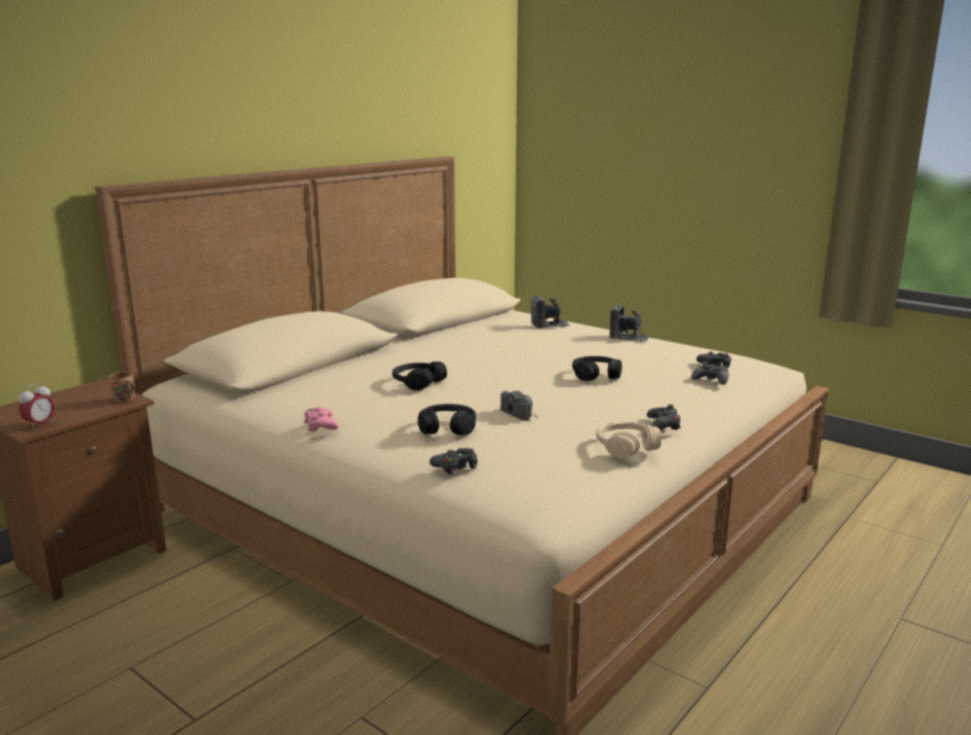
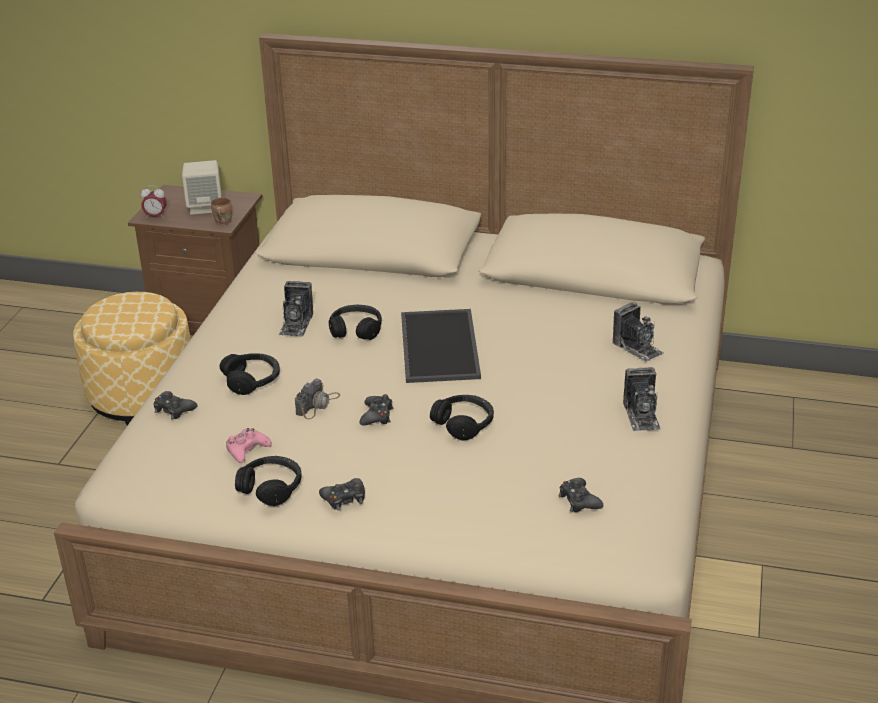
camera: 65 degrees right, 15 degrees up
pink game controller [304,407,339,432] -> pink game controller moved to [226,428,272,463]
beige headphones [596,421,661,459] -> black headphones [235,456,302,506]
black game controller [691,362,729,385] -> black game controller moved to [360,394,393,425]
none -> ottoman [73,292,191,425]
none -> beige speaker [182,160,222,215]
none -> camera [279,281,313,337]
none -> tray [401,309,481,383]

